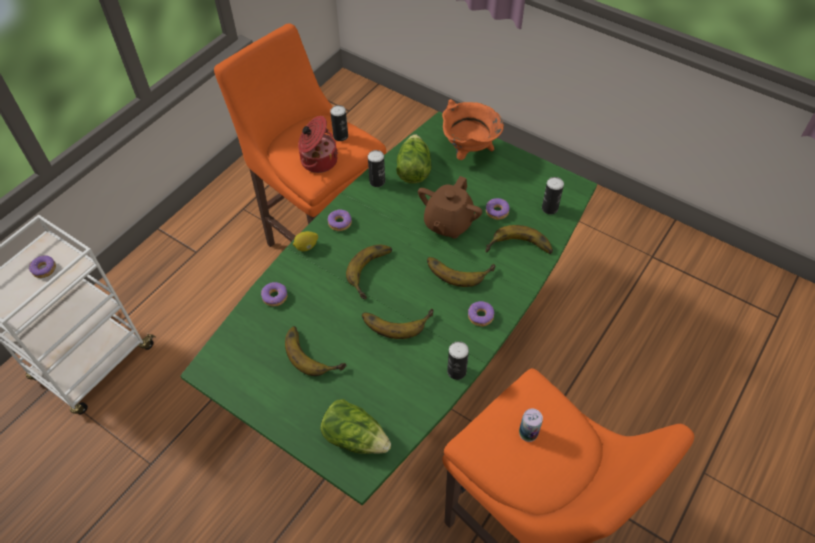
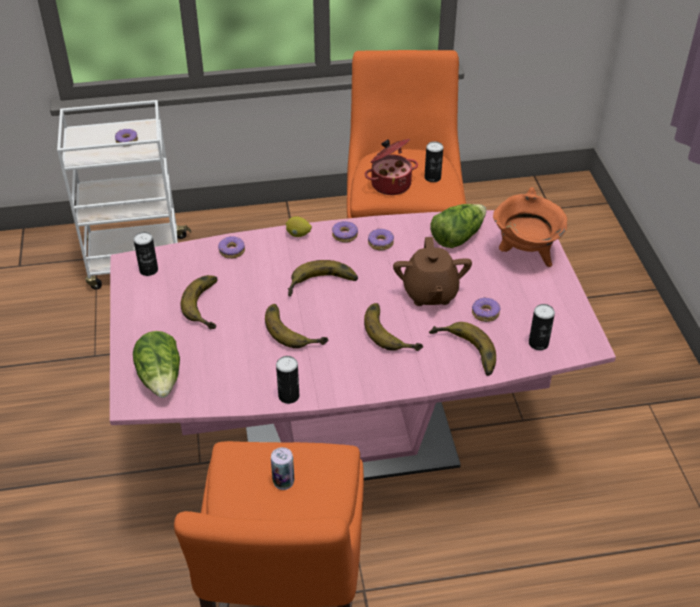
camera: 45 degrees right, 10 degrees down
green dining table [180,112,597,506] -> pink dining table [110,210,616,481]
can [368,150,385,187] -> can moved to [133,232,158,276]
brown teapot [418,176,482,239] -> brown teapot turned 75 degrees counterclockwise [393,237,472,306]
donut [468,301,494,327] -> donut moved to [368,228,394,251]

